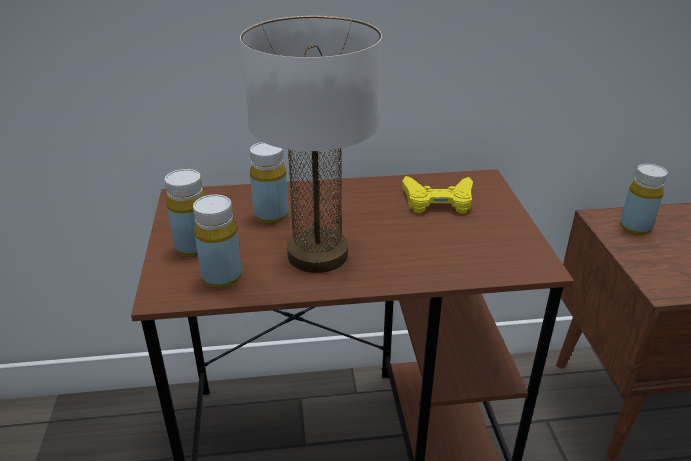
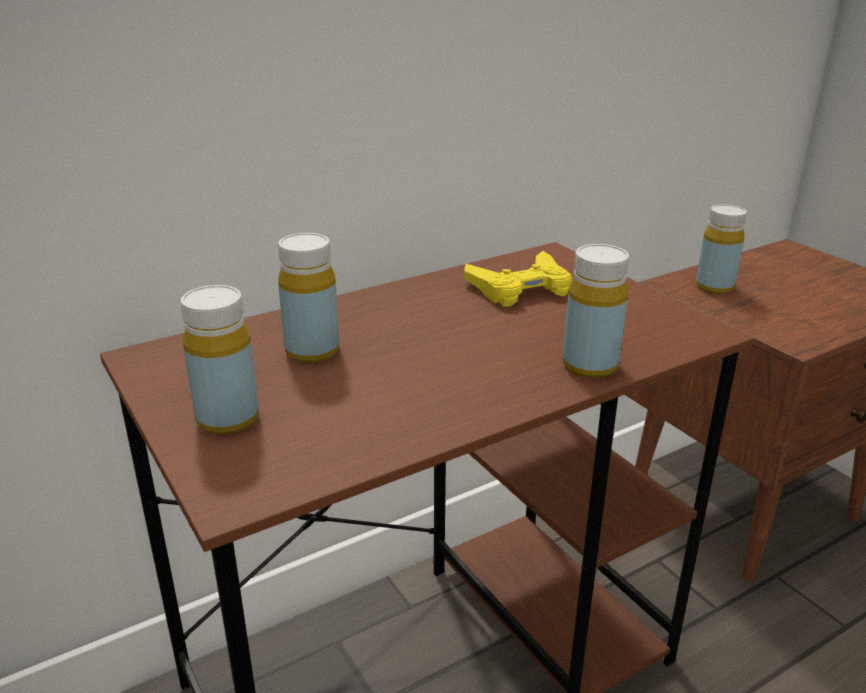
camera: 25 degrees left, 5 degrees down
yellow bottle [193,195,242,288] -> yellow bottle moved to [562,244,629,378]
table lamp [240,16,382,273] -> none

